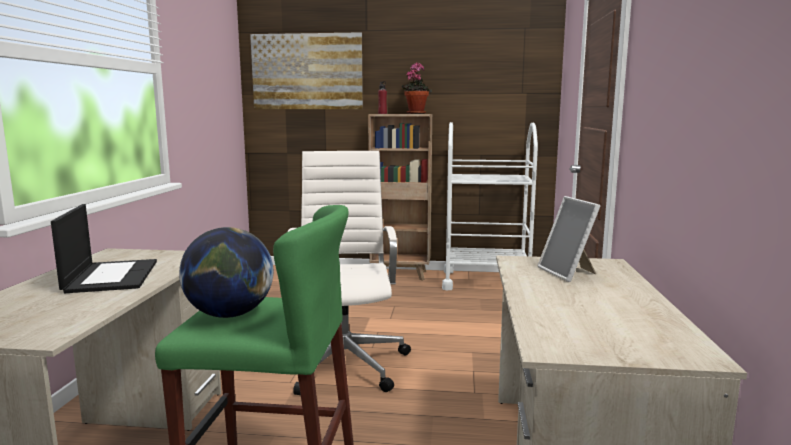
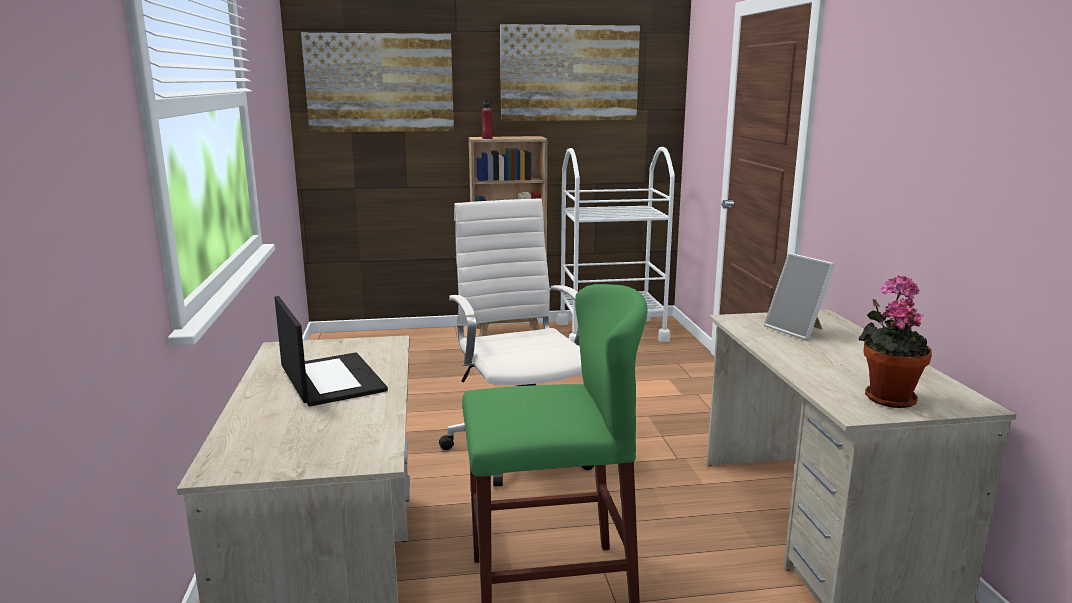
camera: 15 degrees left, 5 degrees up
globe [179,227,273,318] -> none
potted plant [402,62,432,114] -> potted plant moved to [859,275,932,408]
none -> picture [500,24,640,121]

